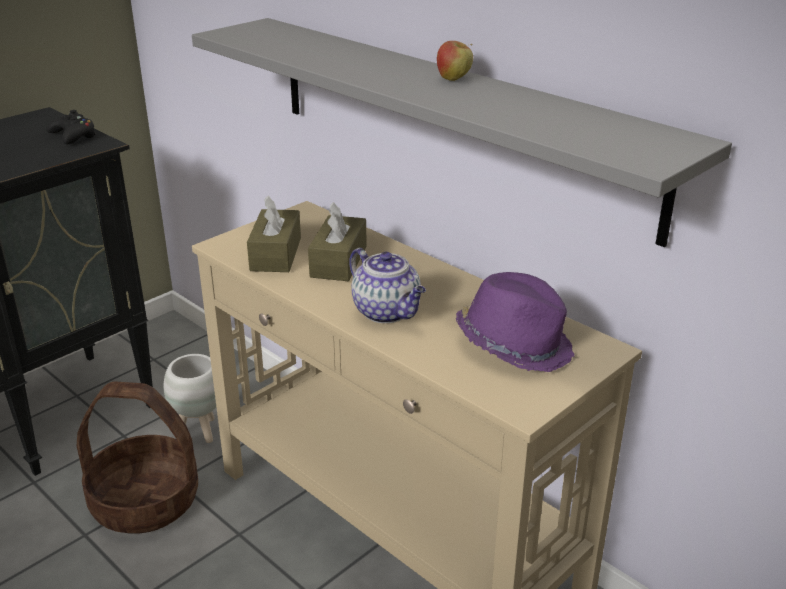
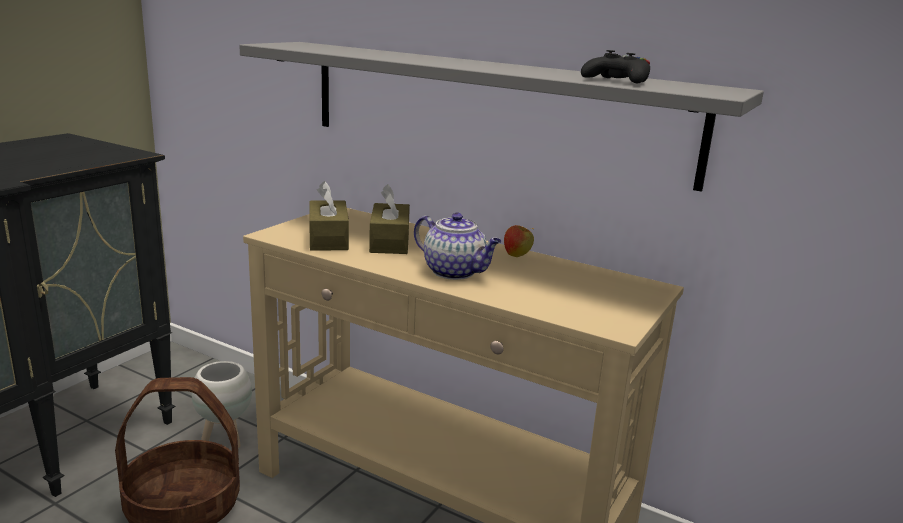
camera: 15 degrees left, 10 degrees down
black game controller [46,110,97,144] -> black game controller moved to [581,50,650,83]
apple [437,41,473,81] -> apple moved to [504,225,534,257]
purple hat [456,272,575,372] -> none

